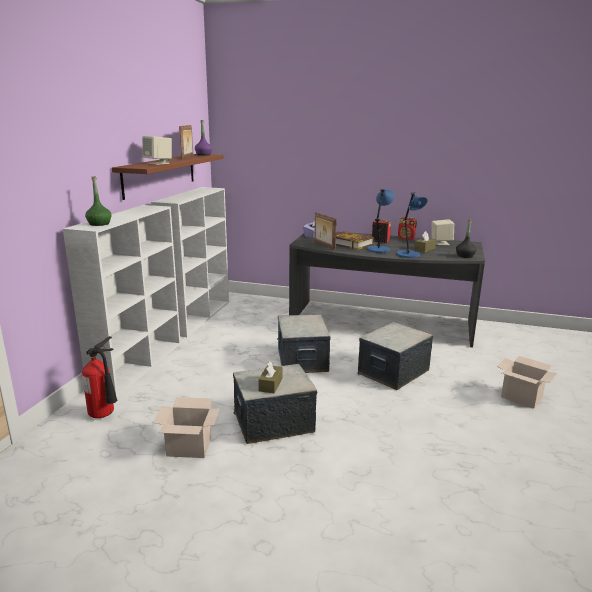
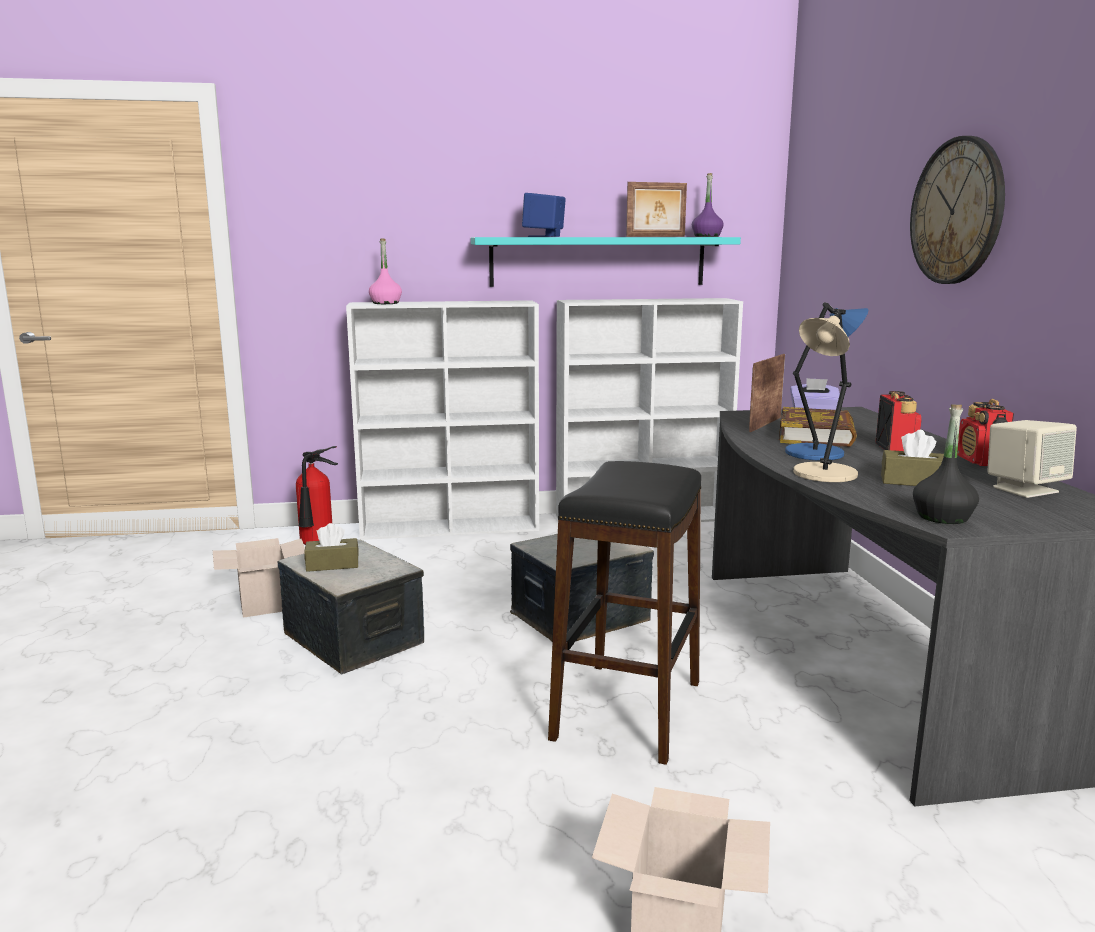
camera: 65 degrees right, 5 degrees down
green bottle [85,176,112,226] -> pink bottle [369,238,402,304]
brown shelf [112,154,224,200] -> turquoise shelf [471,237,741,287]
beige speaker [142,136,172,165] -> blue speaker [522,193,566,237]
storage box [358,322,433,390] -> black stool [548,461,701,765]
blue table lamp [396,192,428,258] -> beige table lamp [793,309,858,482]
none -> wall clock [910,136,1005,284]

